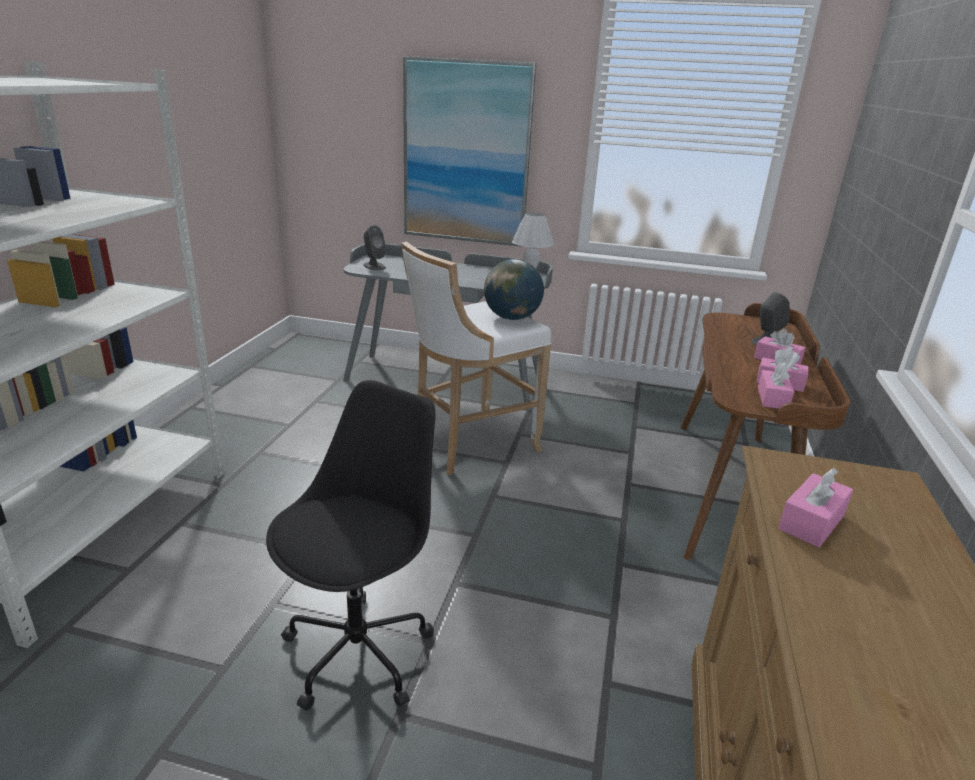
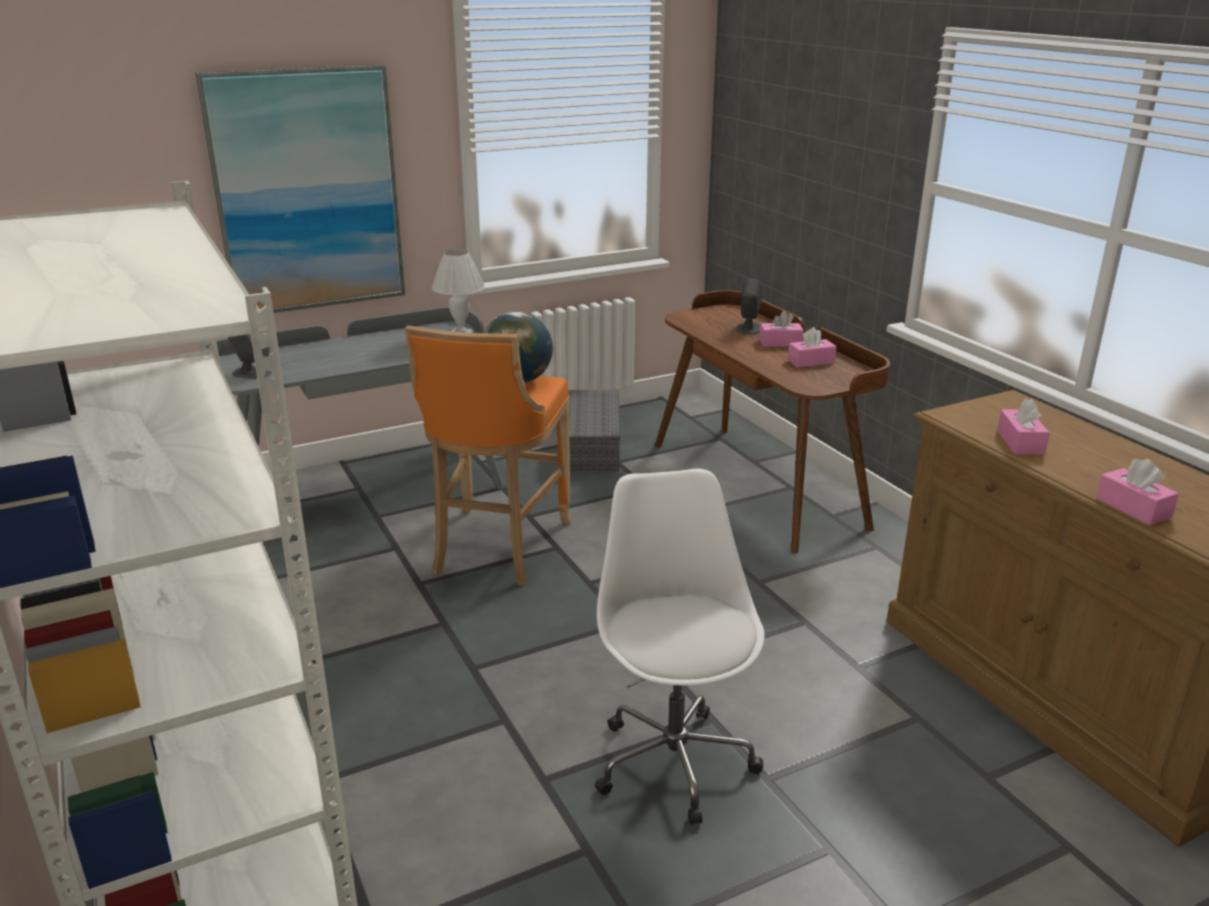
camera: 40 degrees left, 0 degrees up
black office chair [266,380,435,711] -> white office chair [594,469,765,825]
white stool [401,242,551,475] -> orange stool [404,325,572,586]
pink tissue box [758,362,794,409] -> pink tissue box moved to [1096,459,1179,525]
none -> grey storage box [568,390,620,472]

